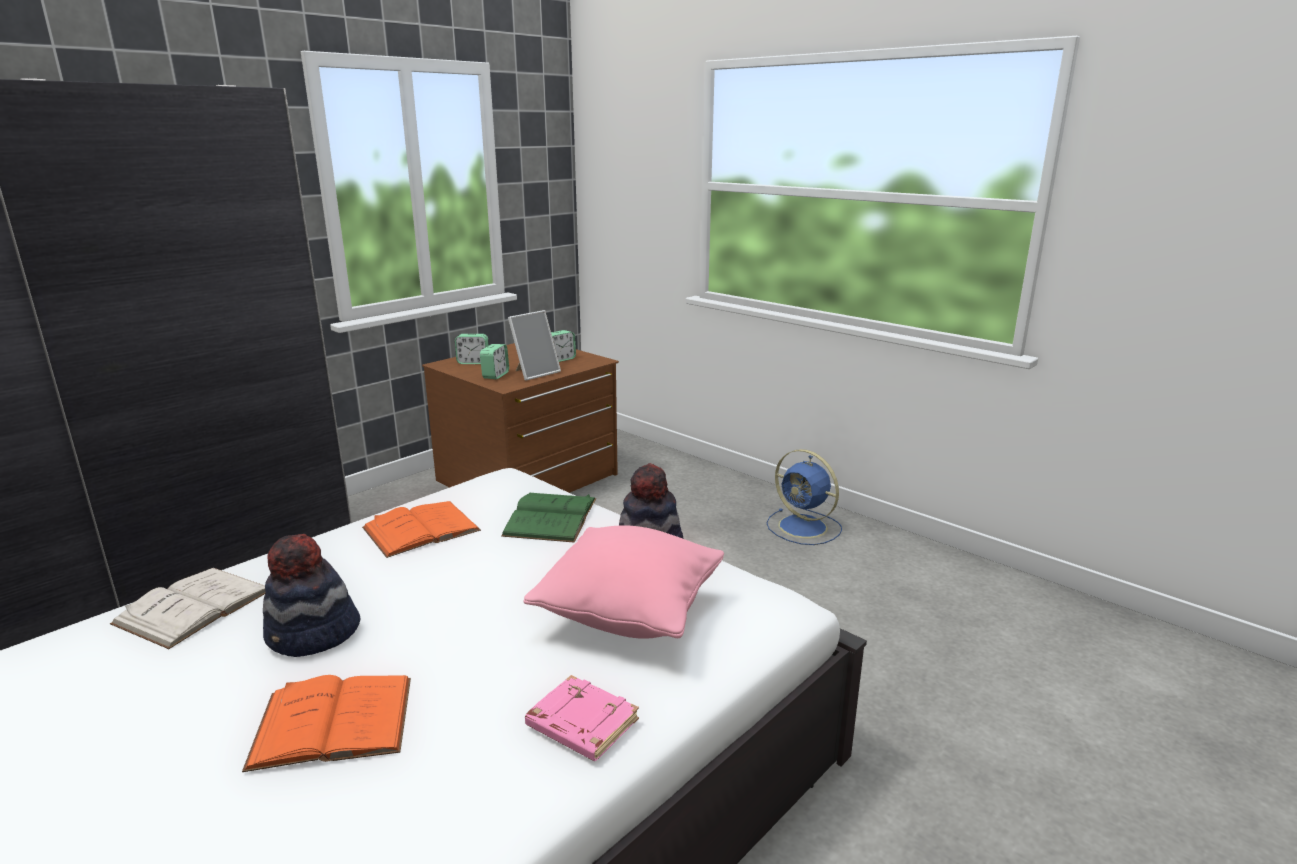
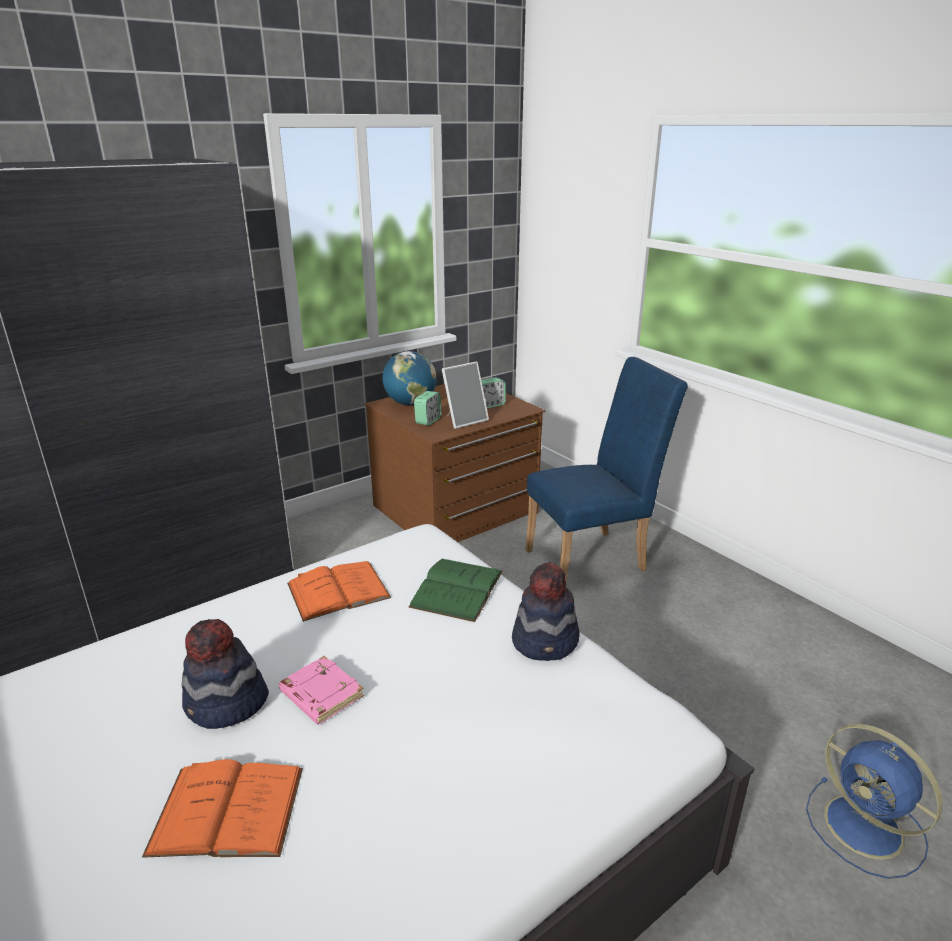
camera: 10 degrees right, 5 degrees up
white book [110,568,266,649] -> none
alarm clock [455,334,489,364] -> globe [382,351,437,405]
pink pillow [523,525,724,639] -> none
pink book [525,675,639,761] -> pink book moved to [279,656,364,725]
blue fan [766,449,842,545] -> blue fan moved to [806,724,943,879]
none -> blue chair [525,357,688,580]

